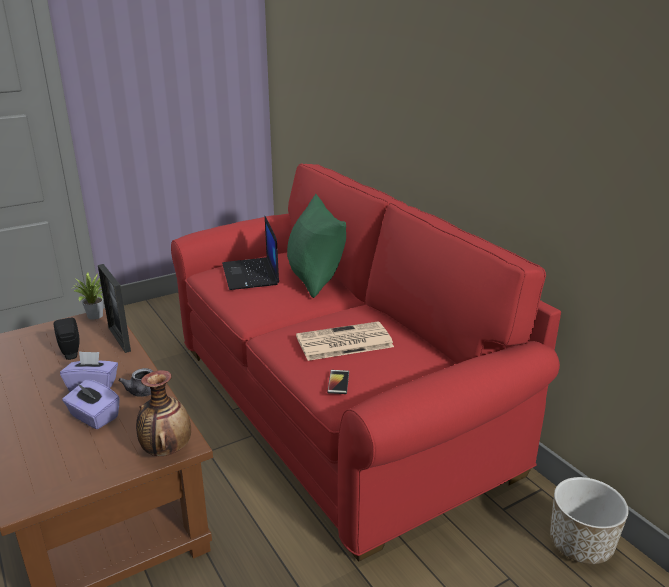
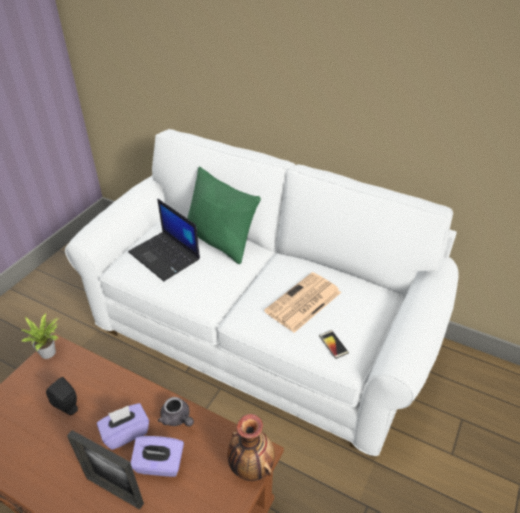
camera: 30 degrees left, 15 degrees up
picture frame [98,264,131,353] -> picture frame moved to [67,430,144,510]
red sofa [171,163,561,562] -> white sofa [65,129,459,457]
planter [550,477,629,564] -> none

